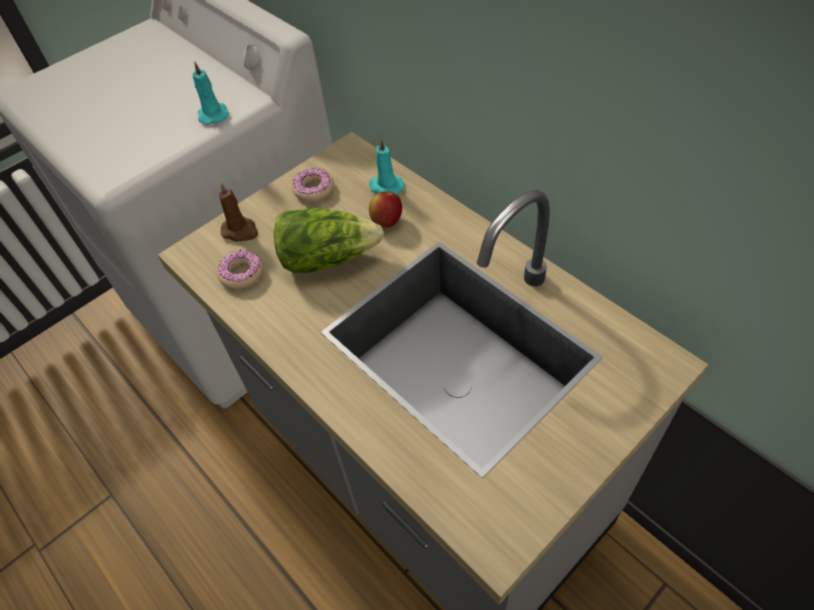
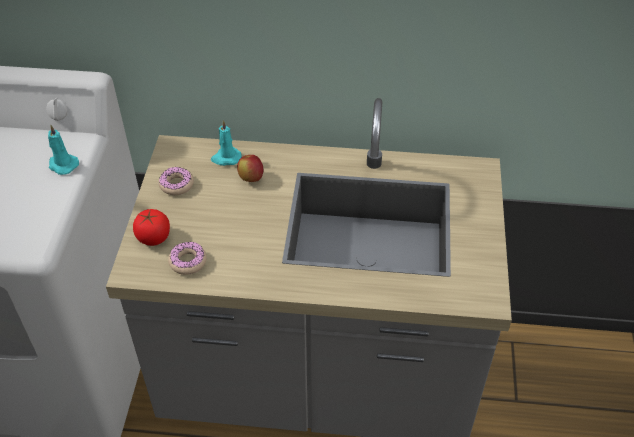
camera: 45 degrees left, 5 degrees down
brown candle [219,183,258,242] -> tomato [133,209,170,246]
lettuce [274,208,384,273] -> none

